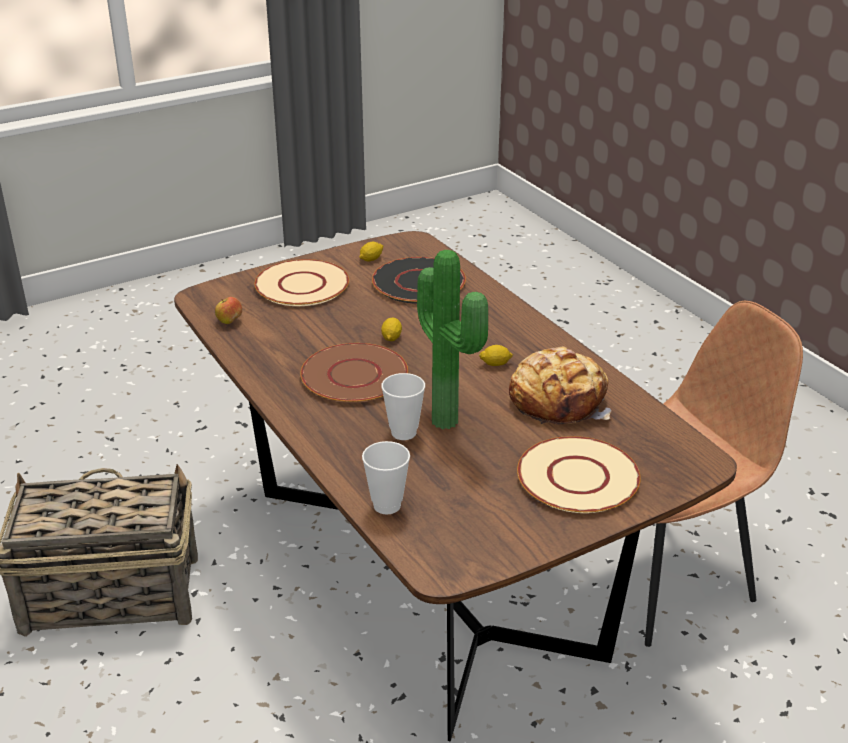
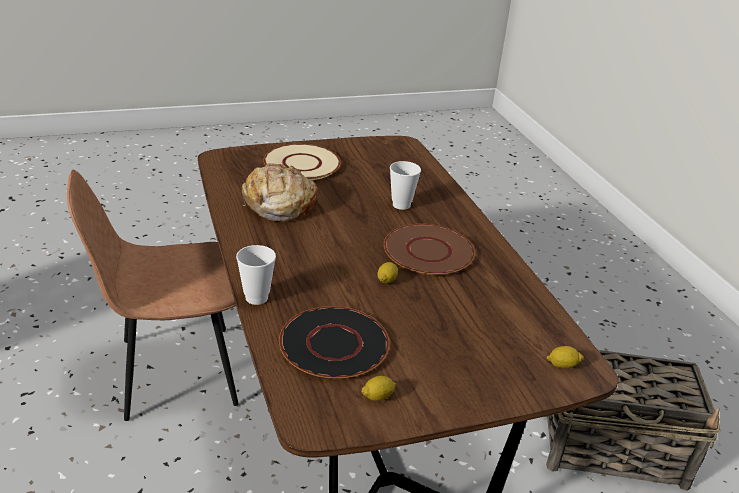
camera: 170 degrees left, 0 degrees up
apple [215,297,242,324] -> none
beige plate [254,259,349,306] -> none
cup [362,441,410,515] -> cup moved to [236,245,276,305]
potted plant [417,250,488,429] -> none
lemon [479,345,513,366] -> lemon moved to [546,346,584,369]

